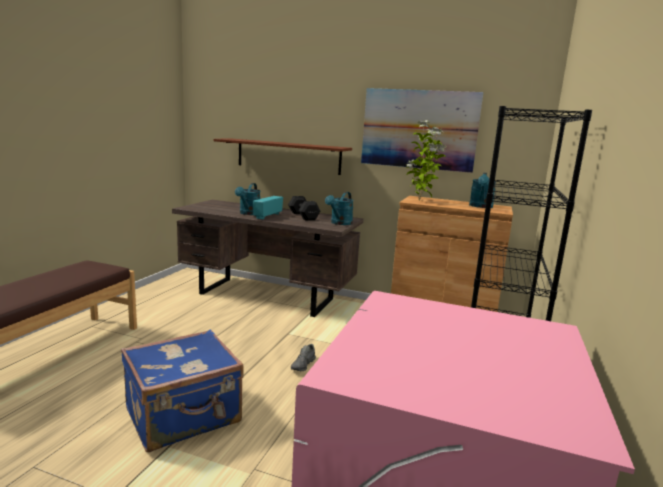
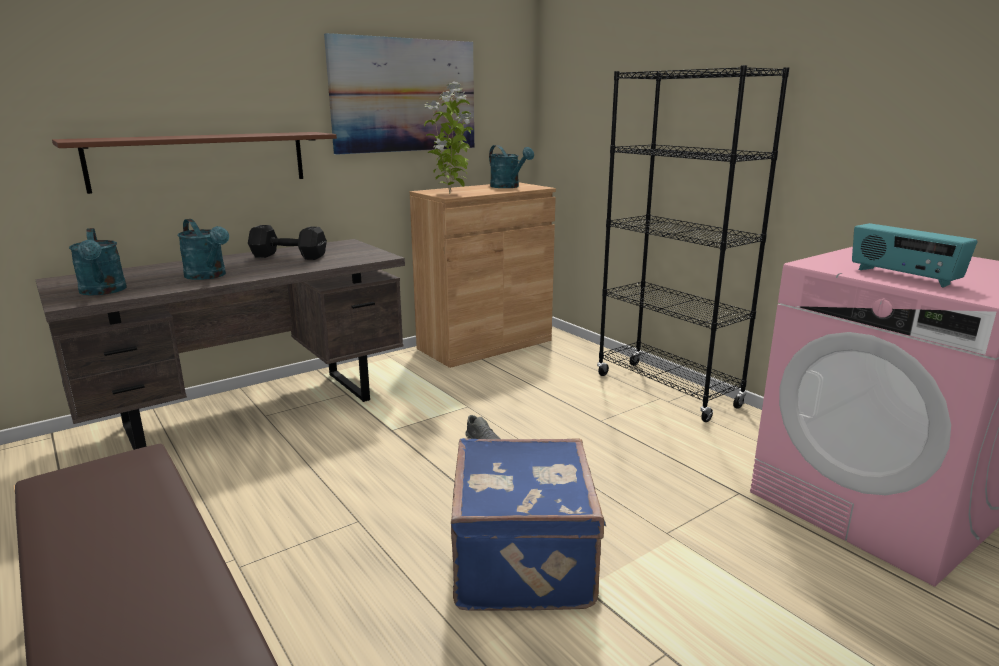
camera: 55 degrees left, 5 degrees up
radio [253,196,283,219] -> radio moved to [852,223,977,288]
turquoise watering can [325,192,354,225] -> turquoise watering can moved to [69,228,127,295]

